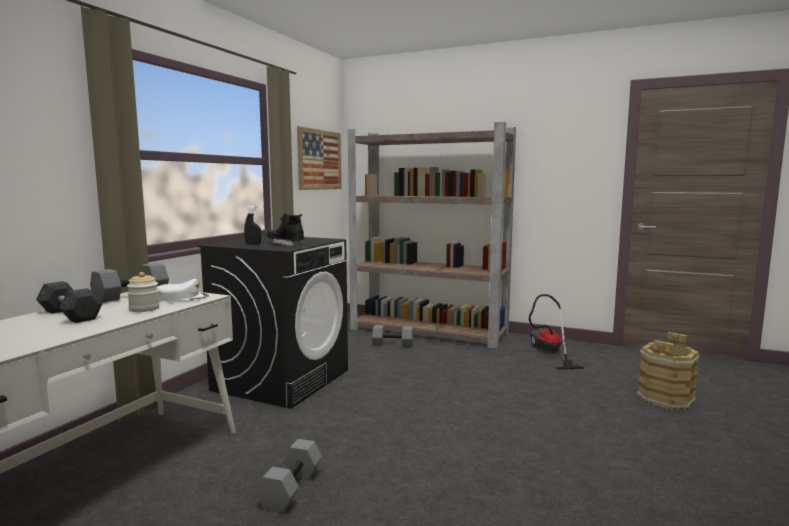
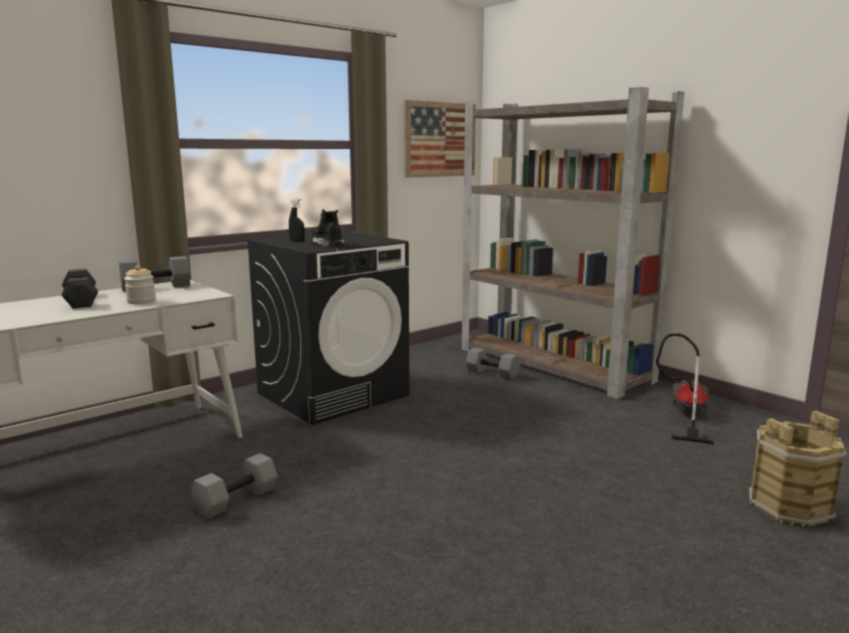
camera: 25 degrees right, 5 degrees up
white cap [157,279,210,302] -> none

